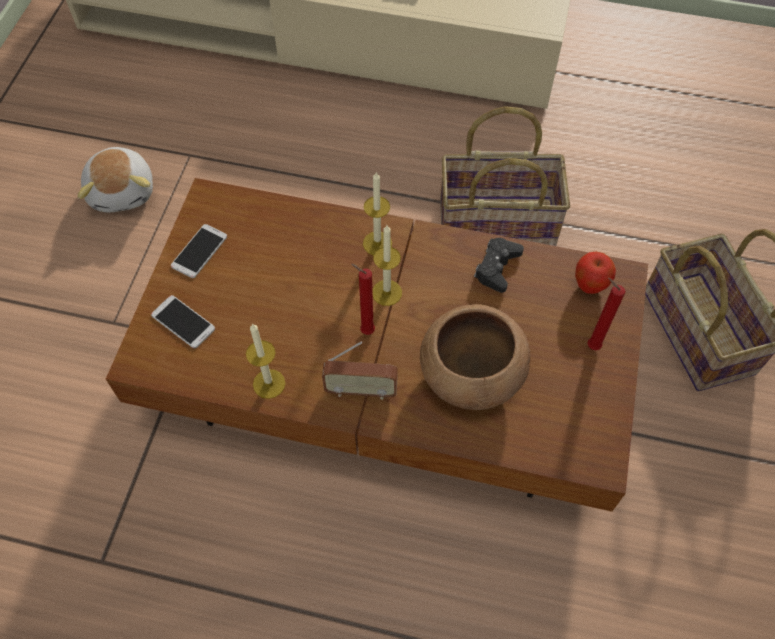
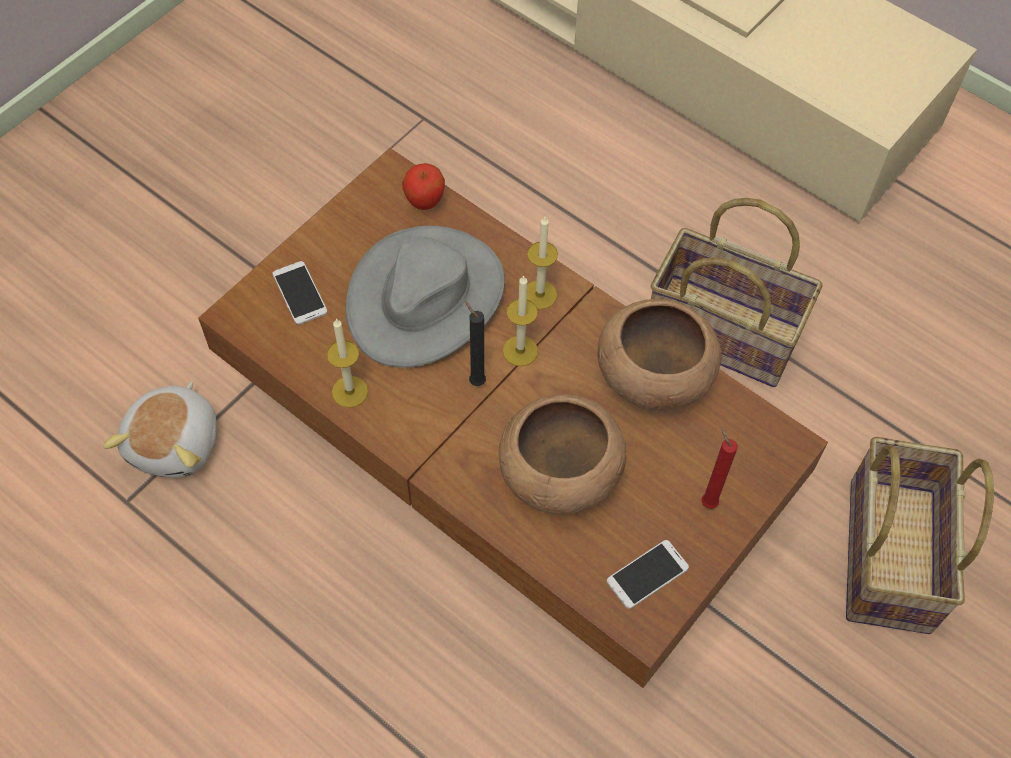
camera: 25 degrees right, 0 degrees up
plush toy [78,147,153,212] -> plush toy moved to [103,381,217,478]
phone [171,224,227,278] -> phone moved to [607,540,689,609]
radio [322,341,398,400] -> none
red candle [351,264,375,335] -> black candle [464,300,486,386]
black game controller [474,238,524,293] -> brown bowl [597,299,722,410]
apple [575,252,616,294] -> apple moved to [402,163,445,210]
none -> grey hat [346,226,505,368]

